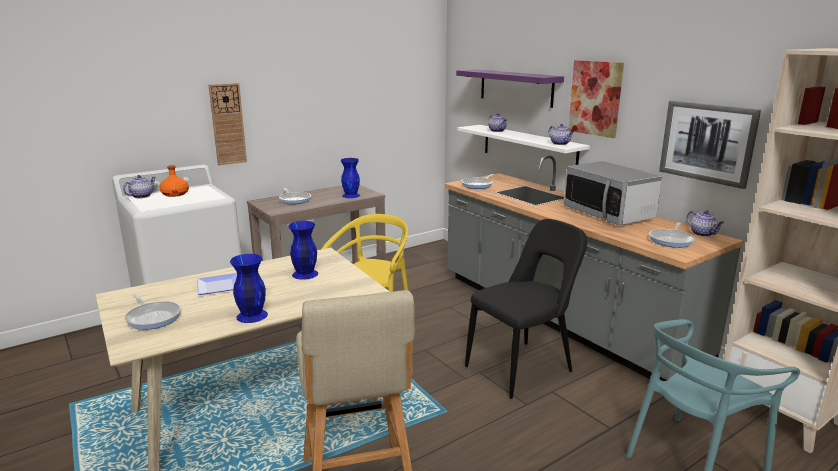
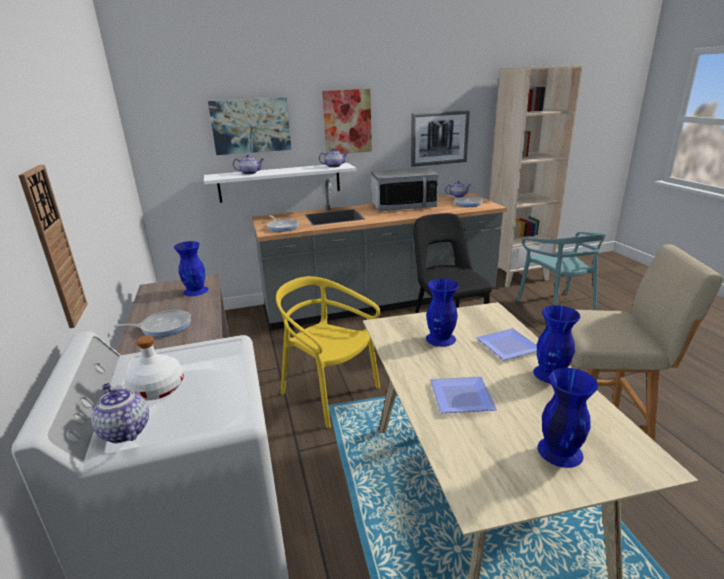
camera: 70 degrees left, 5 degrees up
frying pan [125,294,181,330] -> blue vase [538,368,598,468]
orange bottle [160,165,189,197] -> white bottle [124,336,184,400]
purple shelf [456,69,564,108] -> picture [208,97,291,155]
none -> plate [476,328,537,360]

